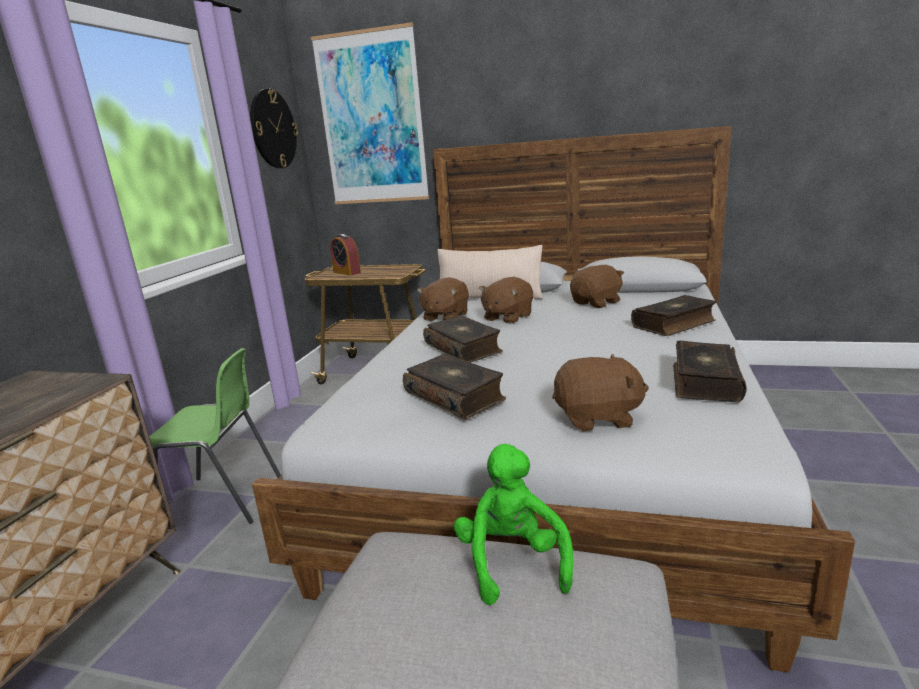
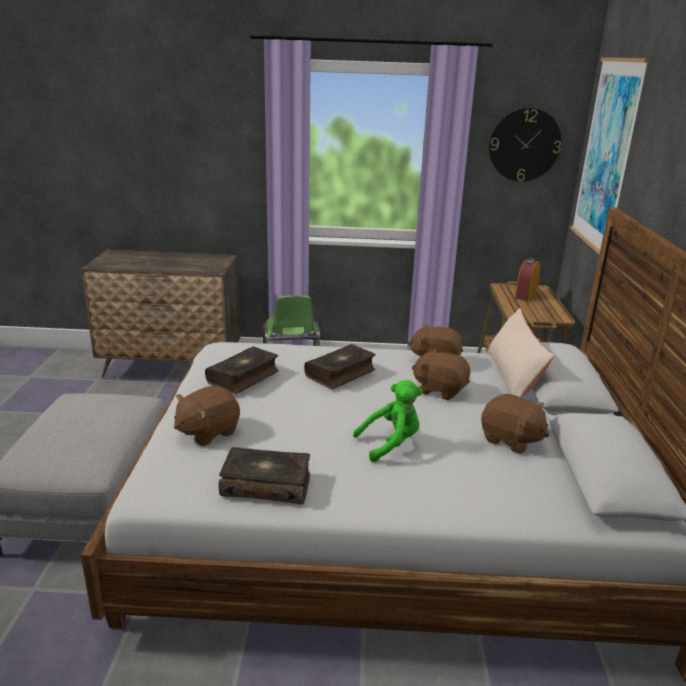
camera: 75 degrees right, 5 degrees up
green plush toy [454,444,573,605] -> green plush toy moved to [353,380,423,462]
brown plush toy [553,354,649,431] -> brown plush toy turned 60 degrees clockwise [174,386,240,446]
book [631,295,717,336] -> none

